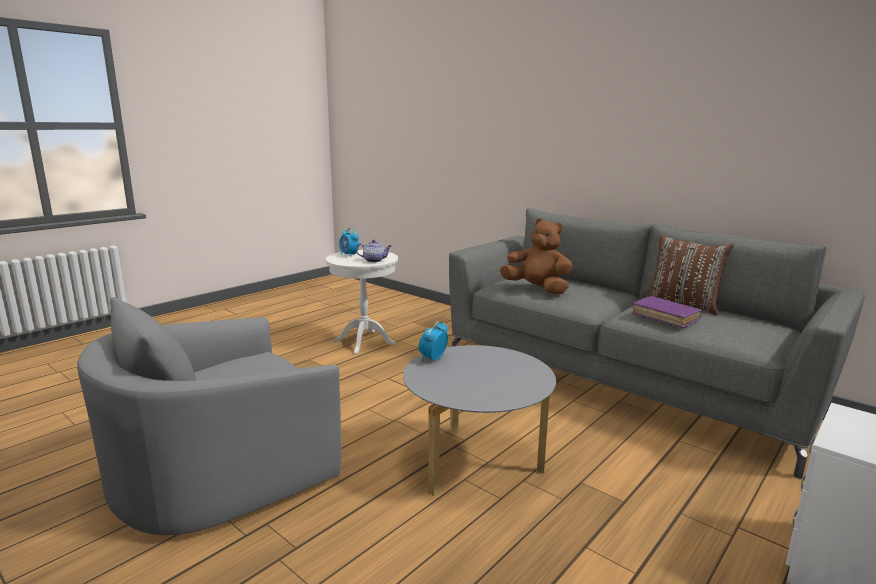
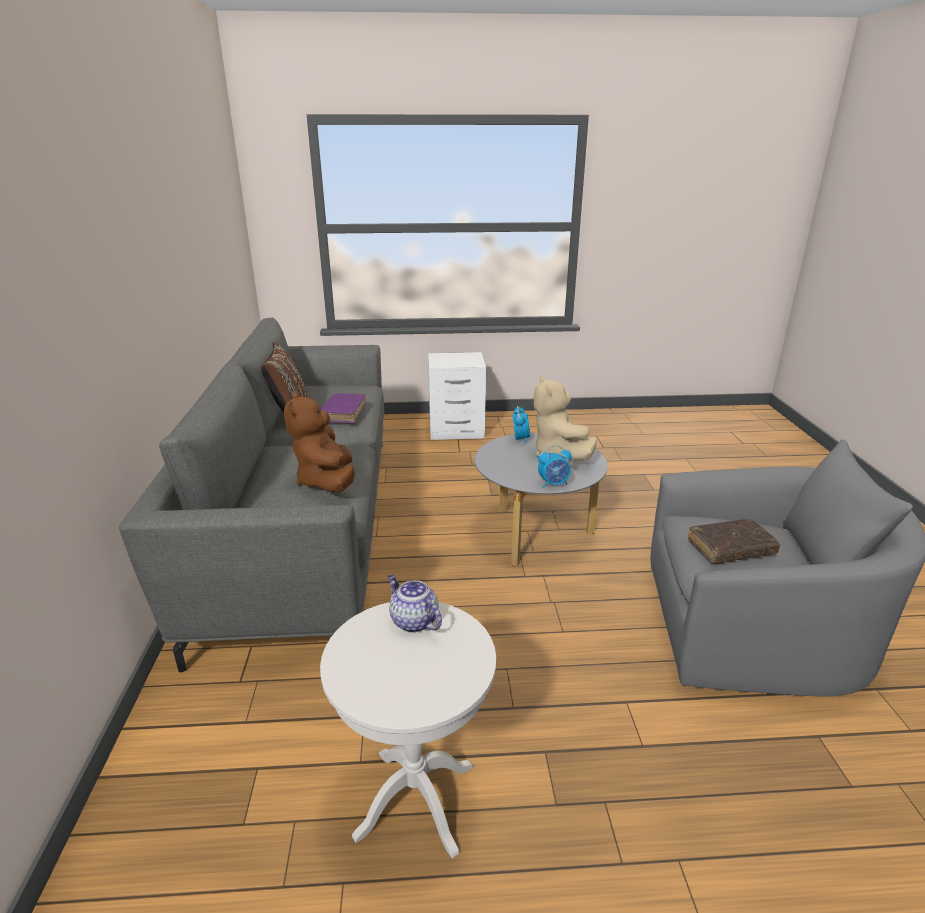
camera: 135 degrees left, 10 degrees up
alarm clock [339,228,359,257] -> alarm clock moved to [513,406,530,444]
none -> beige plush toy [534,376,597,460]
none -> brown book [688,519,780,563]

